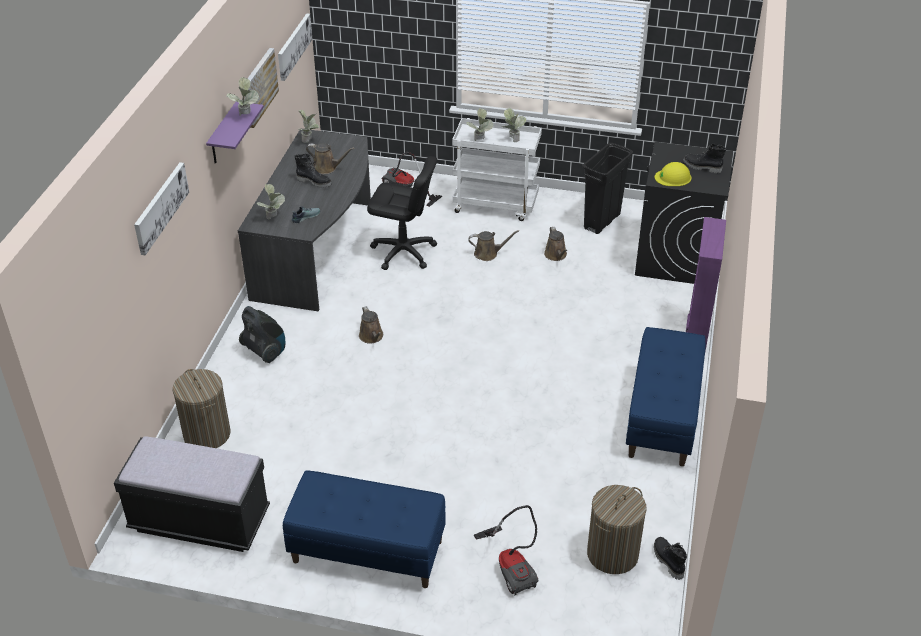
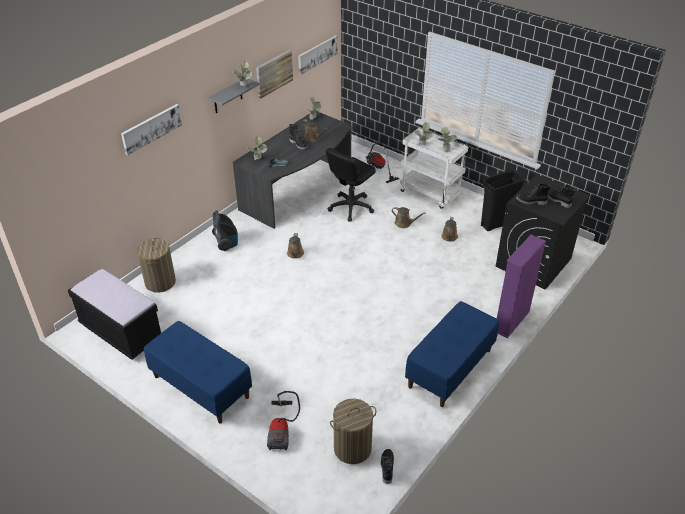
camera: 25 degrees right, 0 degrees up
purple shelf [206,102,264,164] -> grey shelf [208,79,260,113]
black office chair [367,156,437,270] -> black office chair turned 90 degrees clockwise [326,148,376,222]
yellow hard hat [655,162,692,186] -> black boot [516,184,551,205]

